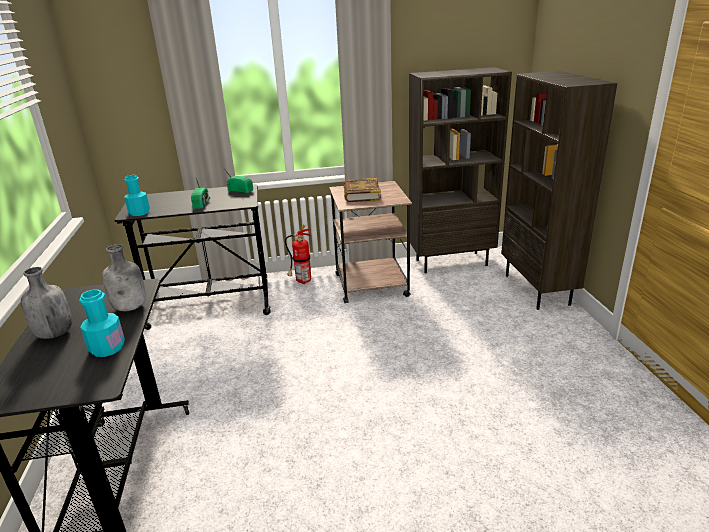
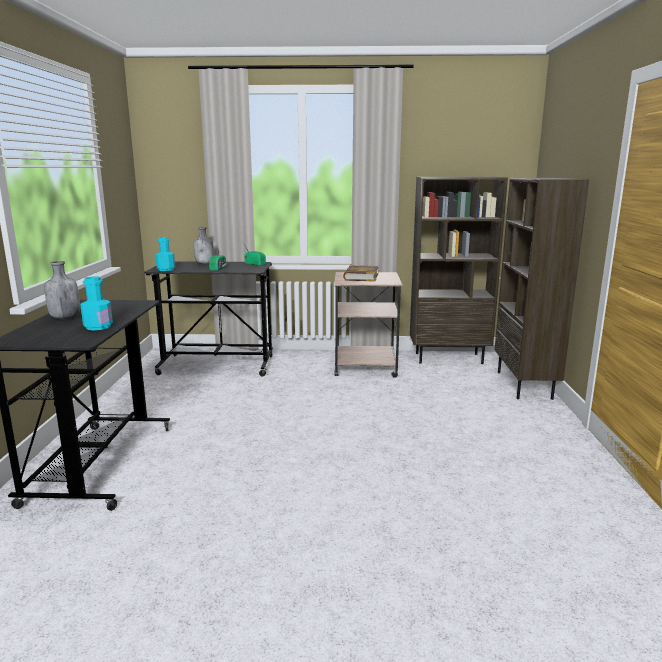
camera: 10 degrees right, 10 degrees down
grey bottle [102,244,146,311] -> grey bottle moved to [194,227,214,264]
fire extinguisher [285,225,311,284] -> none

